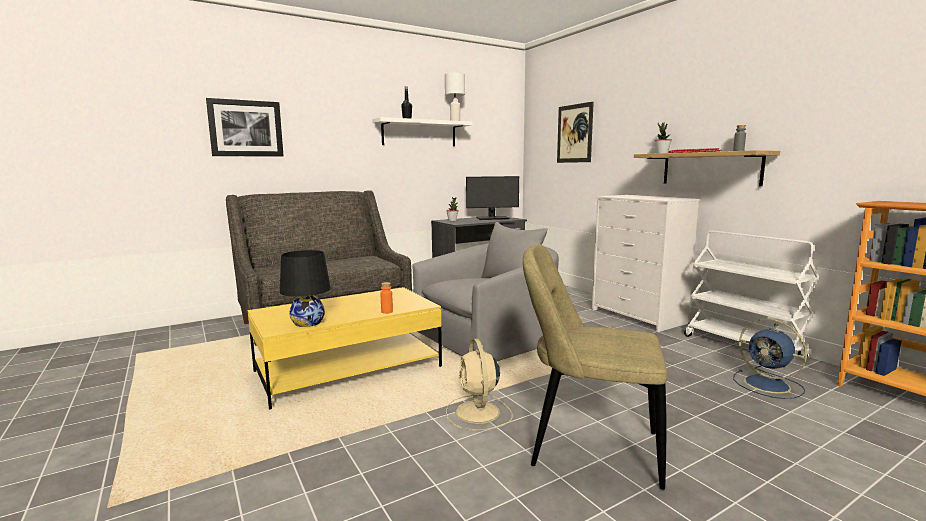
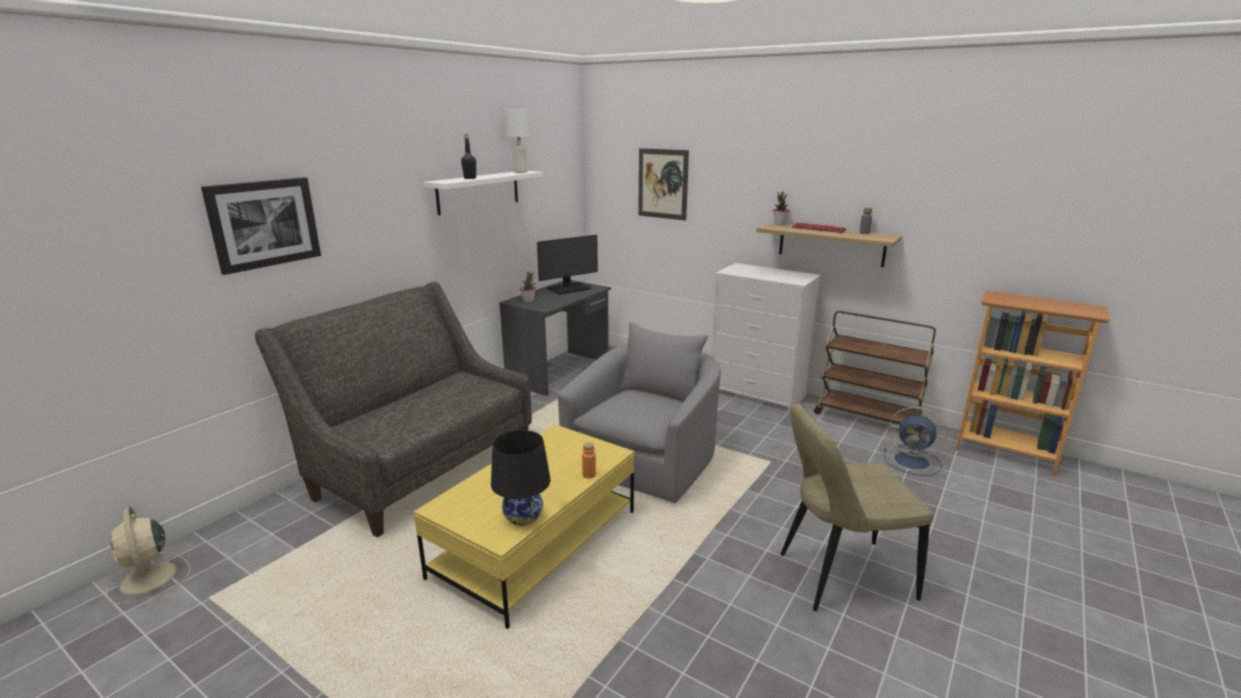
camera: 25 degrees left, 10 degrees up
beige fan [446,339,512,430] -> beige fan moved to [106,506,191,605]
white cart [684,231,819,367] -> brown cart [814,311,936,424]

